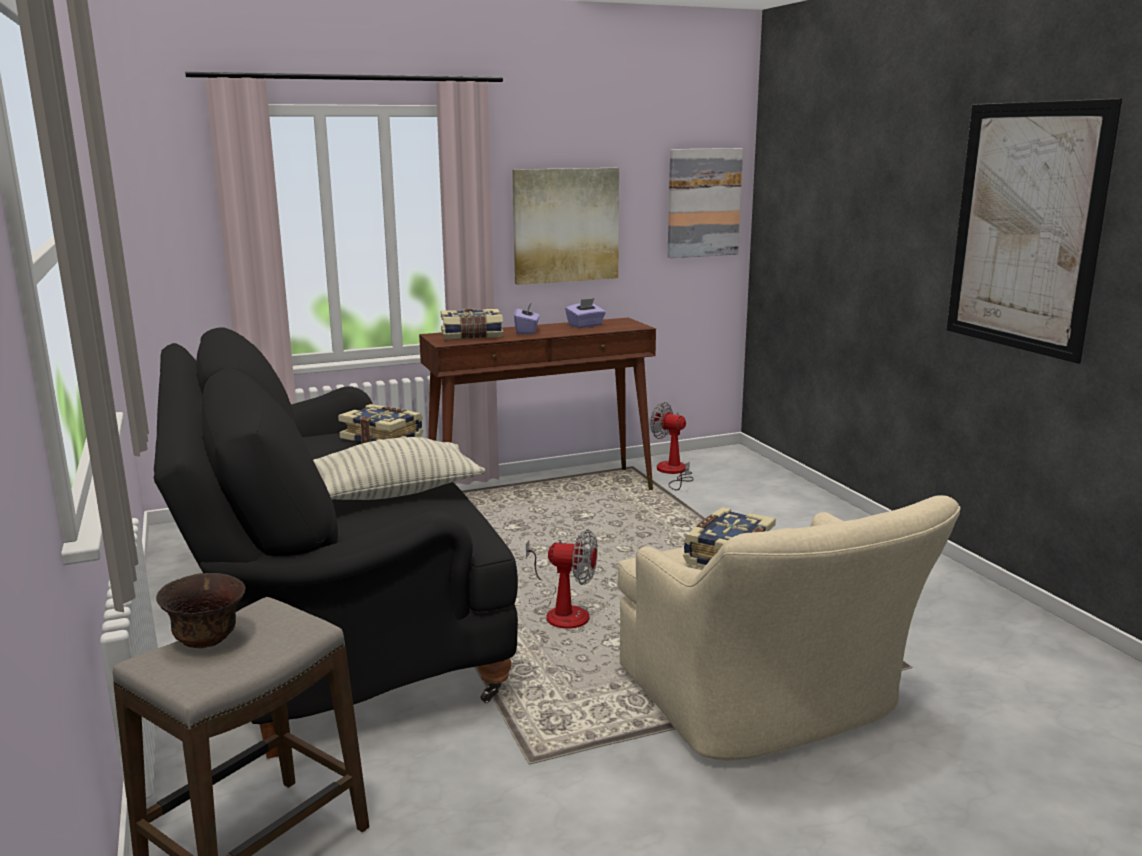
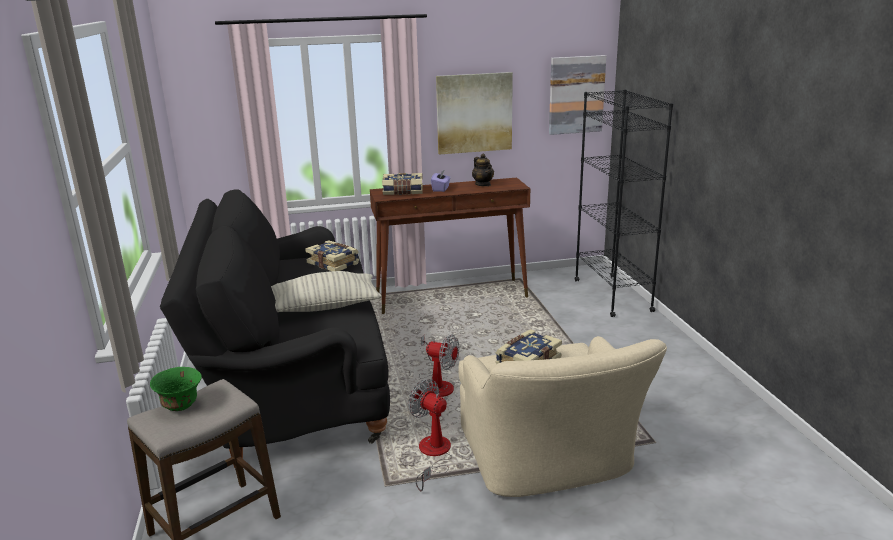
camera: 10 degrees right, 5 degrees up
brown bowl [156,573,246,648] -> green bowl [150,367,202,411]
purple tissue box [565,298,606,328] -> teapot [472,153,494,186]
fan [650,402,694,490] -> fan moved to [408,379,451,491]
picture [946,98,1122,364] -> none
none -> black bookcase [575,89,673,317]

